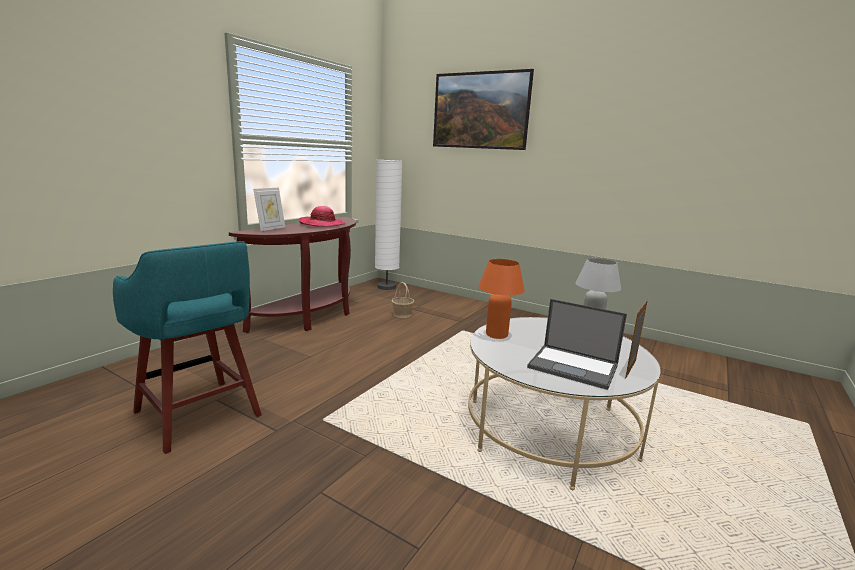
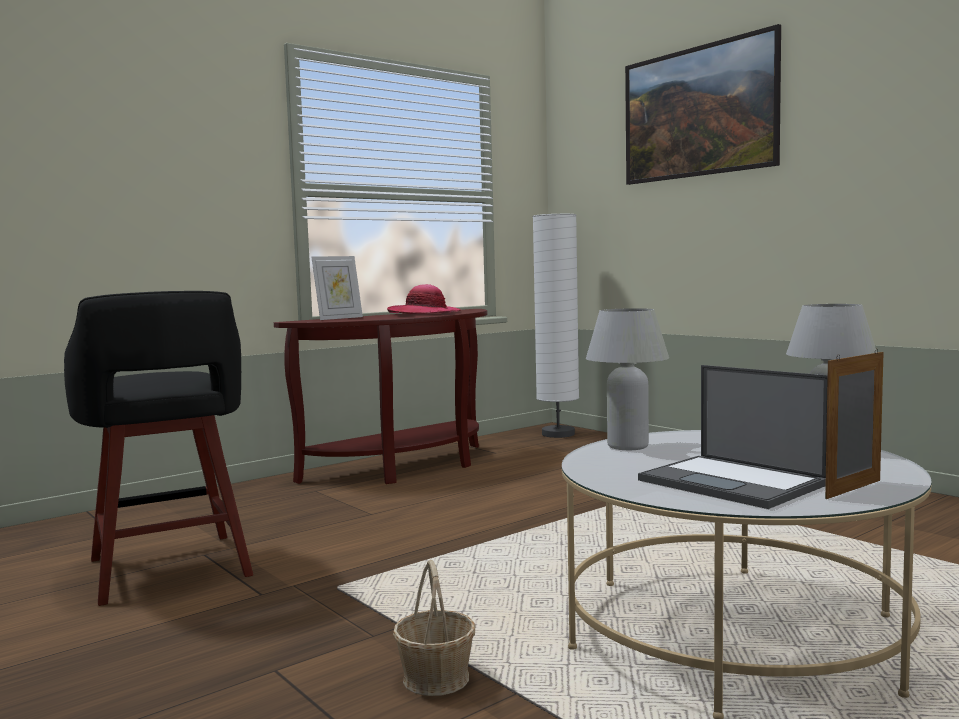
camera: 20 degrees right, 10 degrees down
turquoise stool [113,241,262,454] -> black stool [64,291,253,606]
basket [391,282,414,318] -> basket moved to [393,560,475,696]
orange table lamp [478,259,525,339] -> white table lamp [586,308,669,450]

